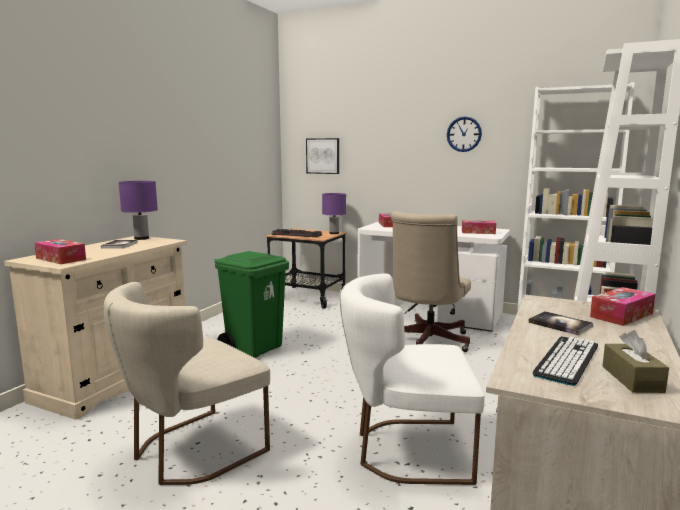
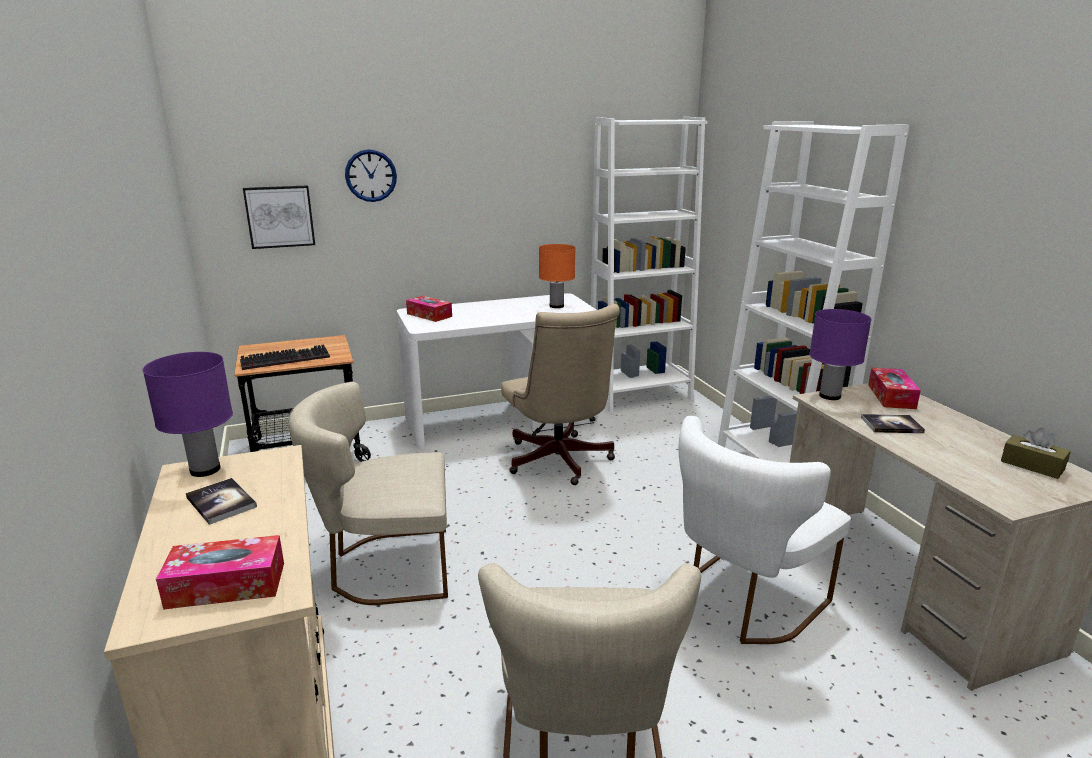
camera: 45 degrees left, 10 degrees up
green trash can [214,251,289,358] -> beige chair [289,382,448,605]
purple table lamp [322,193,346,234] -> purple table lamp moved to [809,309,872,400]
wall clock [447,116,482,152] -> wall clock moved to [345,149,397,202]
tissue box [462,220,496,234] -> orange table lamp [539,244,575,308]
keyboard [532,336,598,386] -> none

